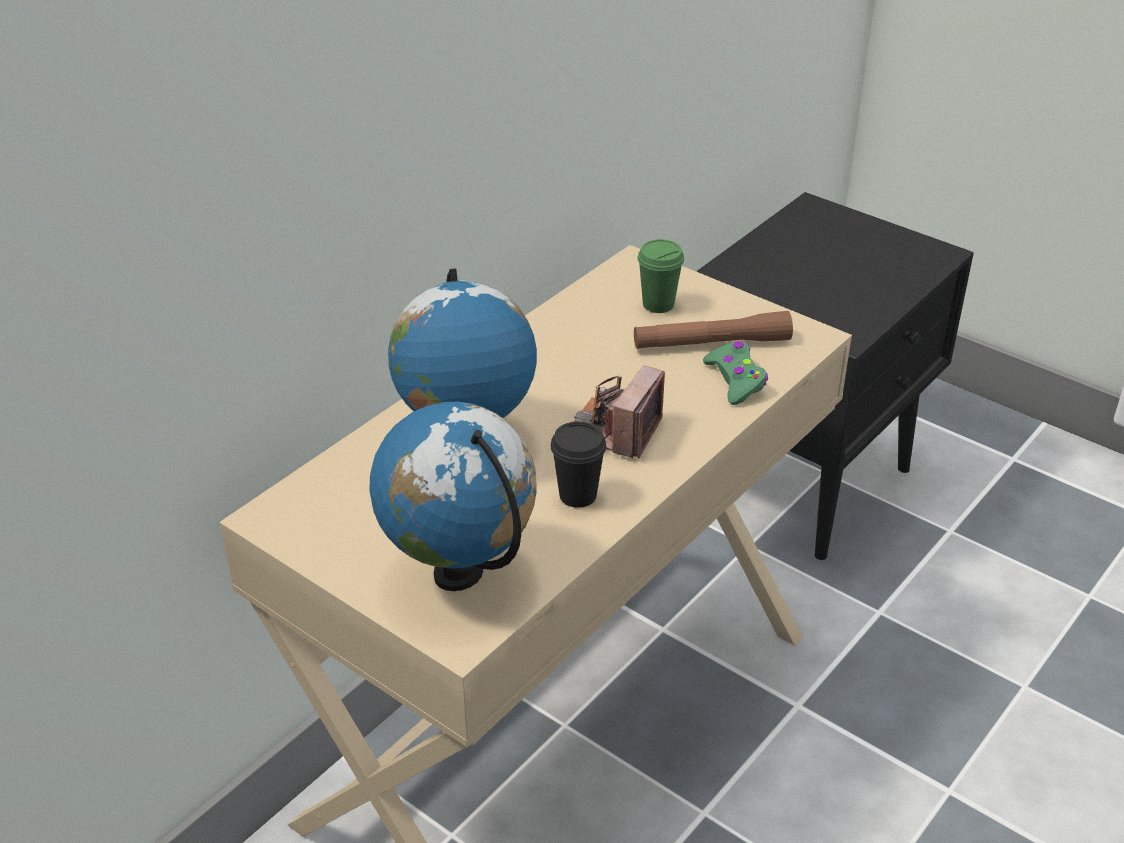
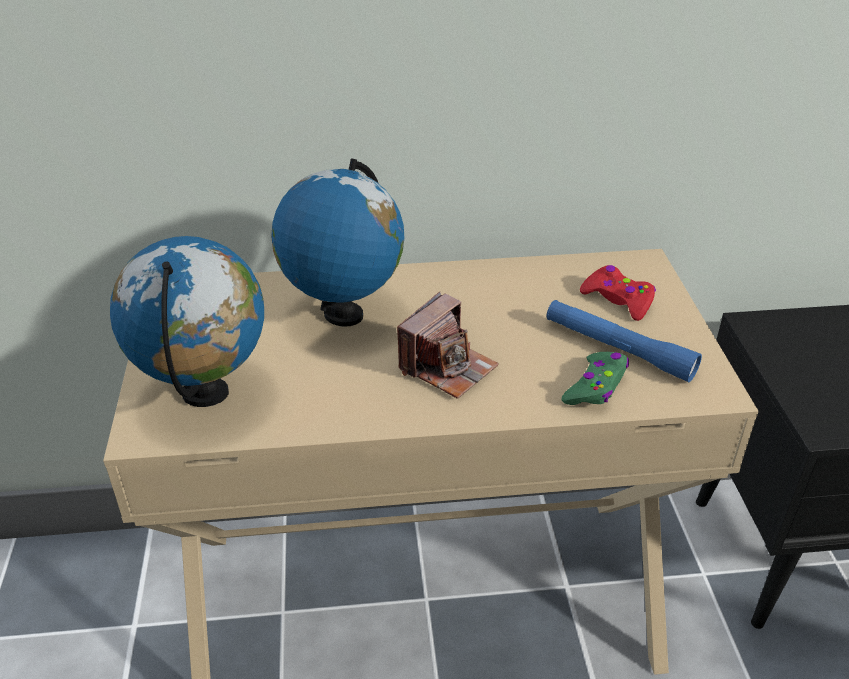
camera: 45 degrees right, 0 degrees up
black cup [551,421,606,508] -> none
camera [574,366,665,459] -> camera turned 150 degrees clockwise [397,292,499,399]
brown flashlight [634,311,793,349] -> blue flashlight [547,300,702,382]
green cup [637,239,684,313] -> red game controller [580,265,656,321]

